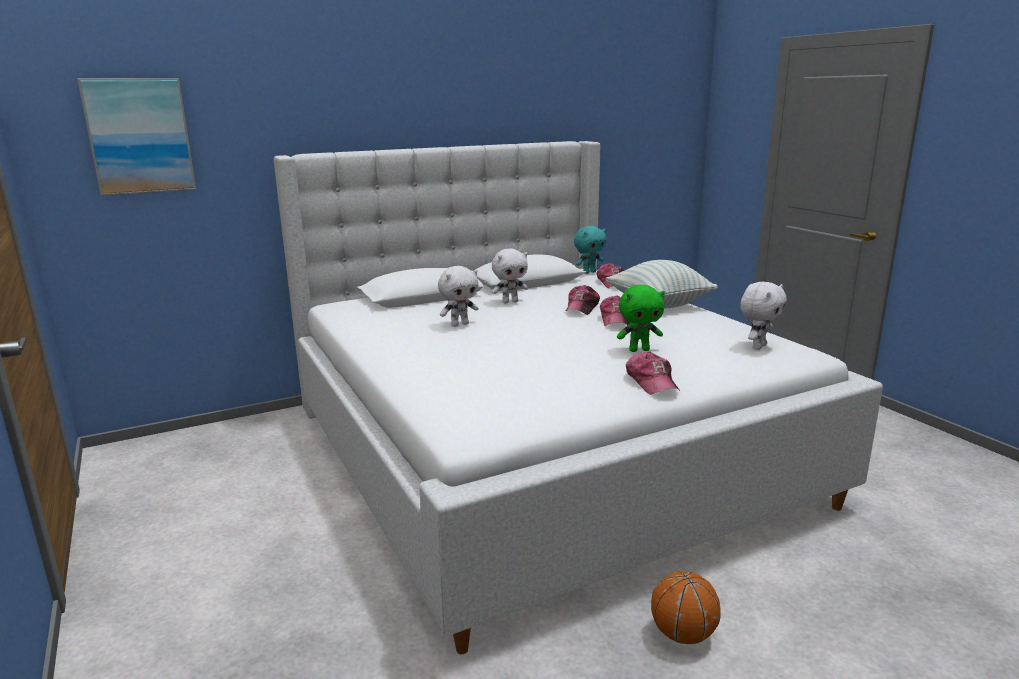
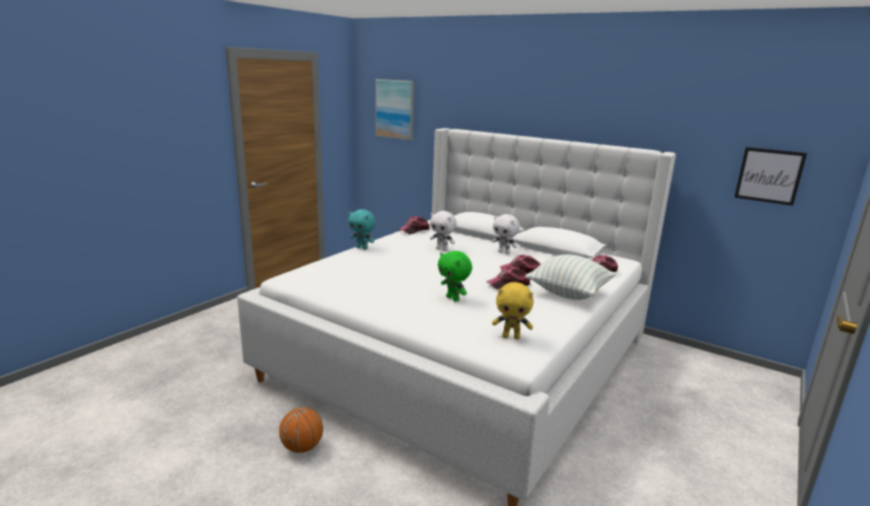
camera: 60 degrees right, 0 degrees up
turquoise plush toy [574,226,606,274] -> turquoise plush toy moved to [348,209,376,250]
cap [626,351,680,395] -> cap moved to [399,216,430,234]
white plush toy [740,282,787,350] -> yellow plush toy [492,282,534,339]
none -> picture [734,147,807,206]

